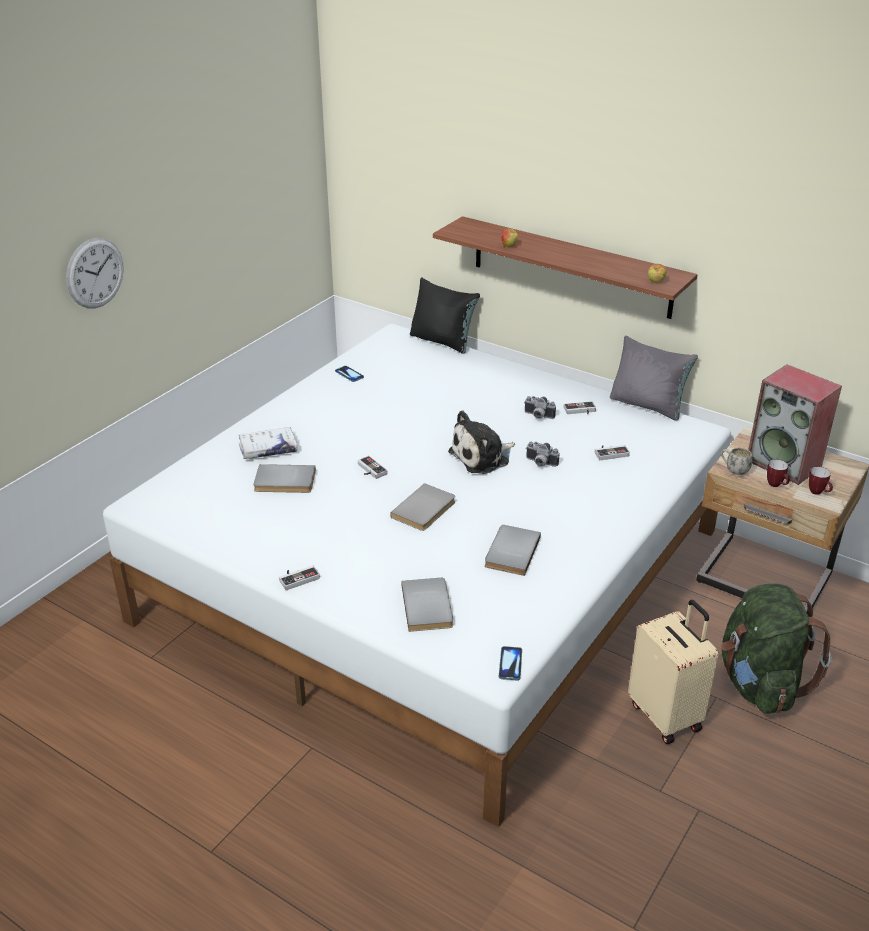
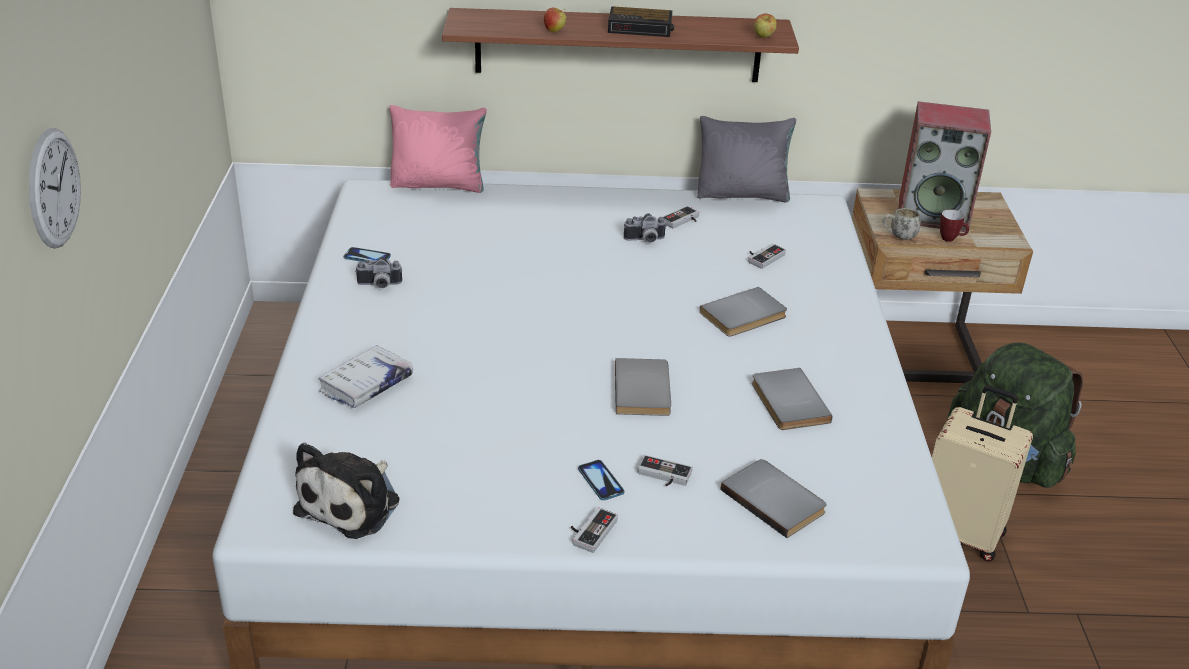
camera: 35 degrees left, 0 degrees up
grey book [253,464,316,493] -> grey book moved to [699,287,787,337]
game controller [358,456,388,479] -> game controller moved to [638,455,693,486]
black pillow [410,278,480,354] -> pink pillow [389,105,487,193]
plush toy [448,410,515,474] -> plush toy moved to [293,443,399,539]
phone [499,646,522,681] -> phone moved to [578,460,624,500]
camera [526,442,560,467] -> camera moved to [355,257,402,288]
mug [809,467,833,495] -> none
none -> alarm clock [608,6,674,37]

